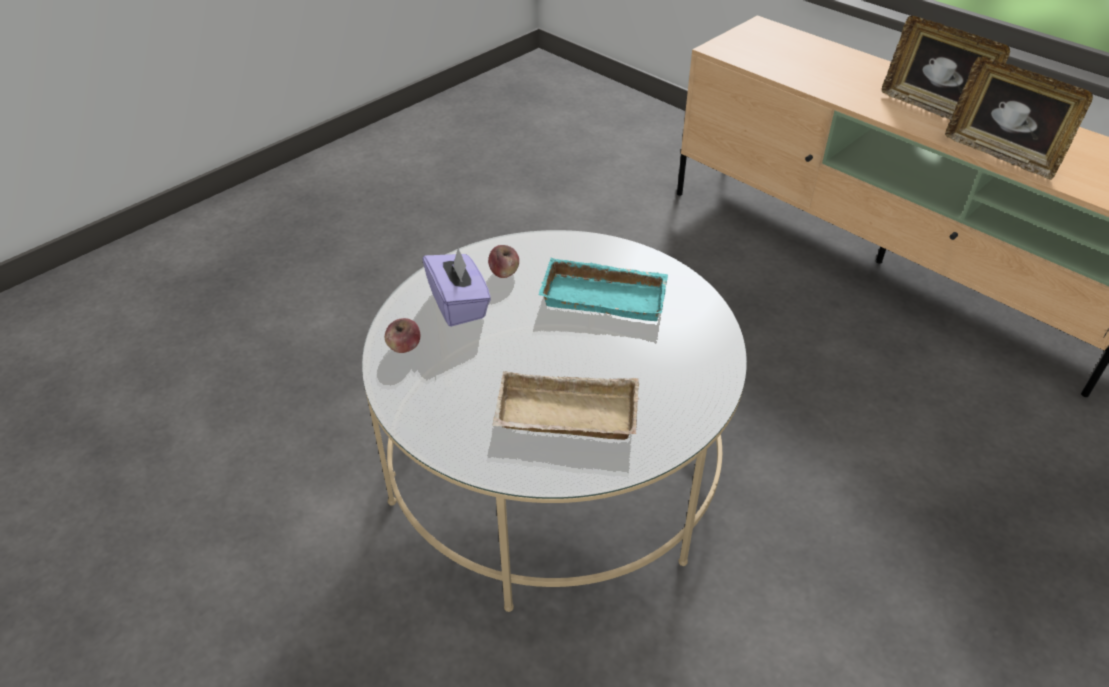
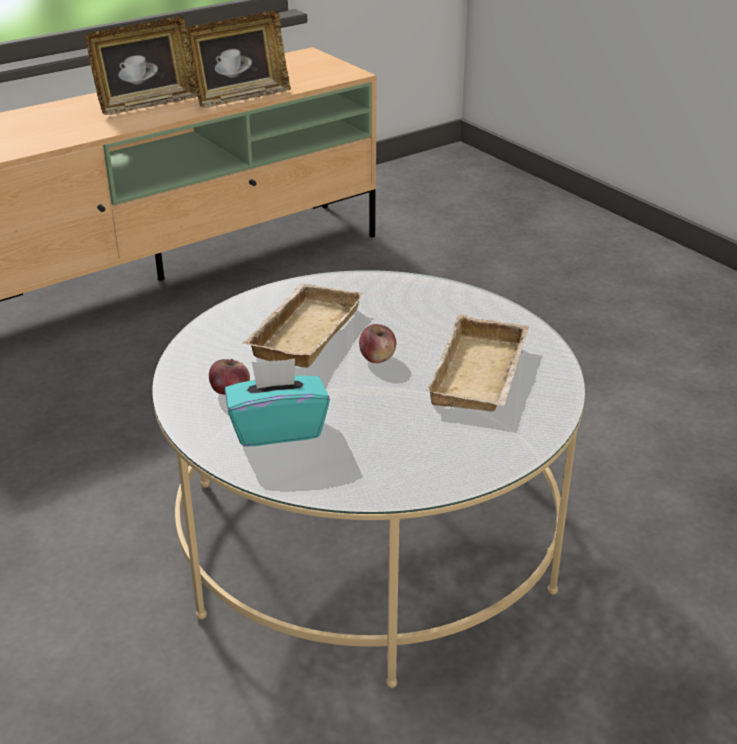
camera: 80 degrees left, 10 degrees down
apple [385,318,420,353] -> apple moved to [359,324,396,363]
purple tissue box [422,246,491,327] -> turquoise tissue box [225,358,330,447]
turquoise tray [539,258,668,321] -> beige tray [243,283,363,368]

